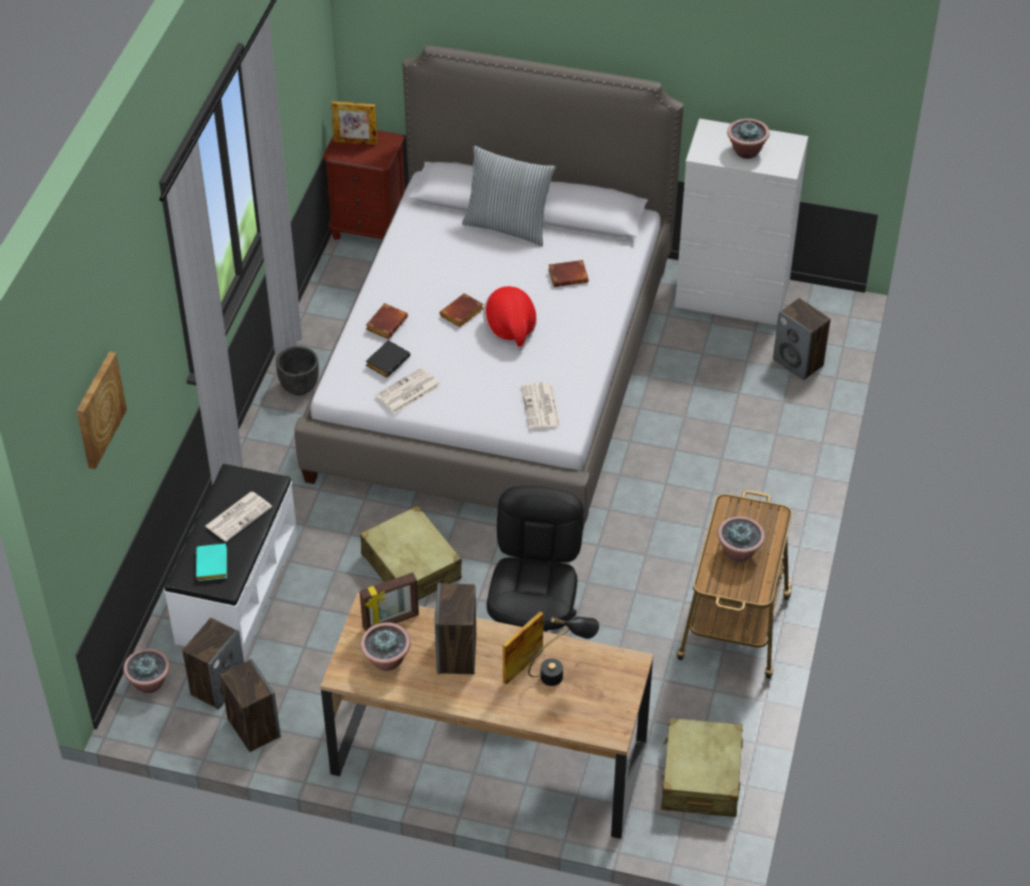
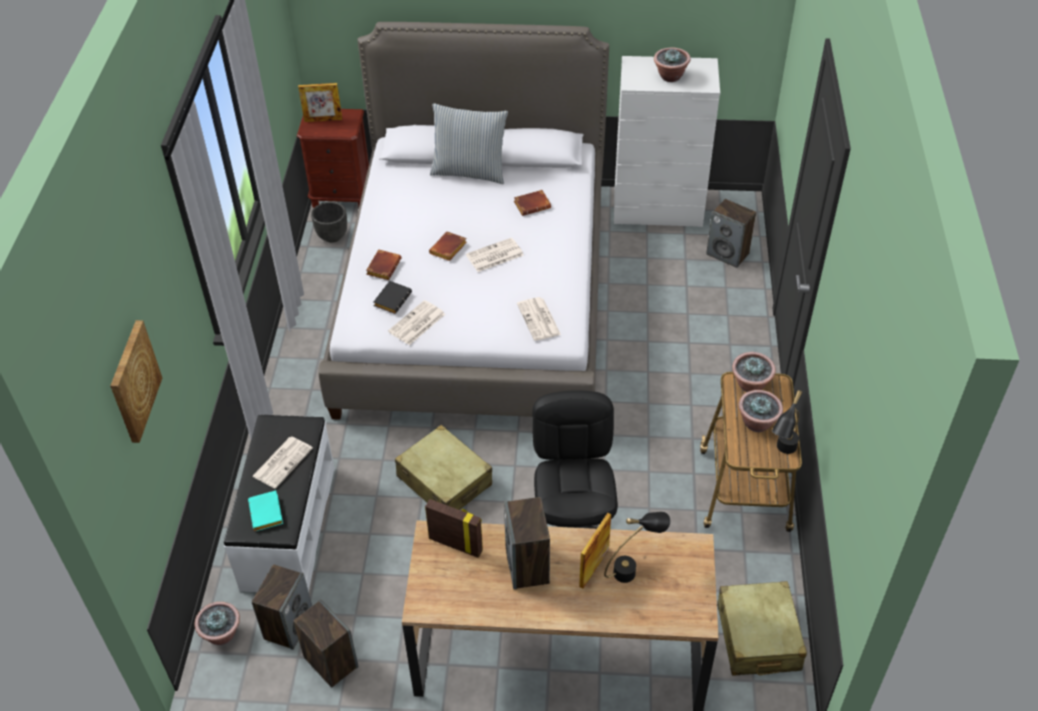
camera: 10 degrees left, 0 degrees up
black planter [276,346,319,396] -> black planter moved to [311,202,347,243]
picture frame [360,572,419,632] -> picture frame turned 120 degrees counterclockwise [425,499,483,558]
potted plant [361,622,411,671] -> potted plant moved to [732,352,776,392]
hat [483,286,537,351] -> newspaper [466,238,524,272]
none -> black table lamp [772,390,803,454]

